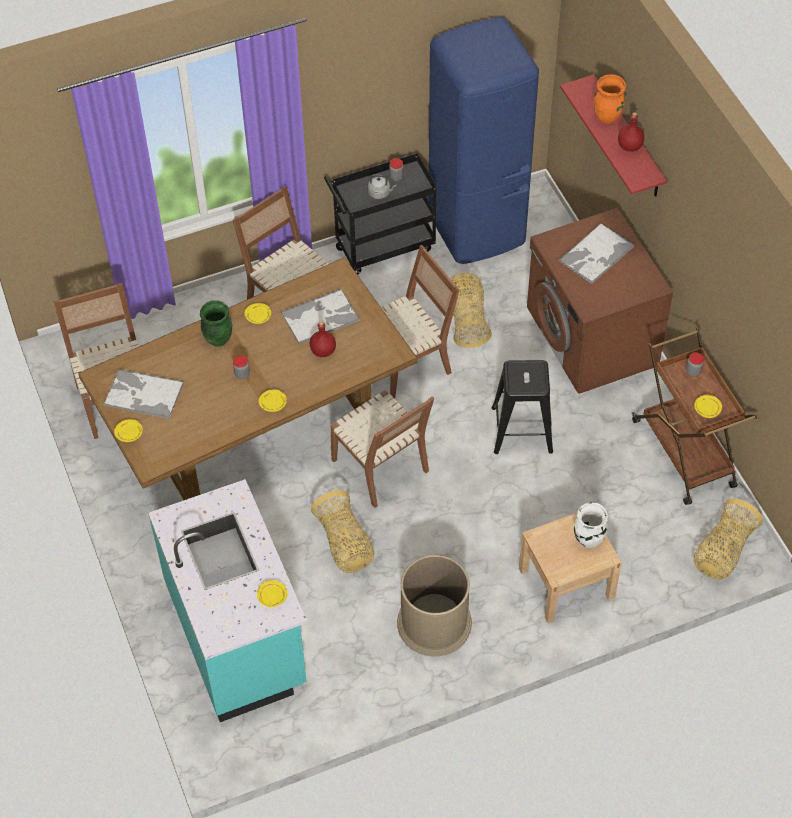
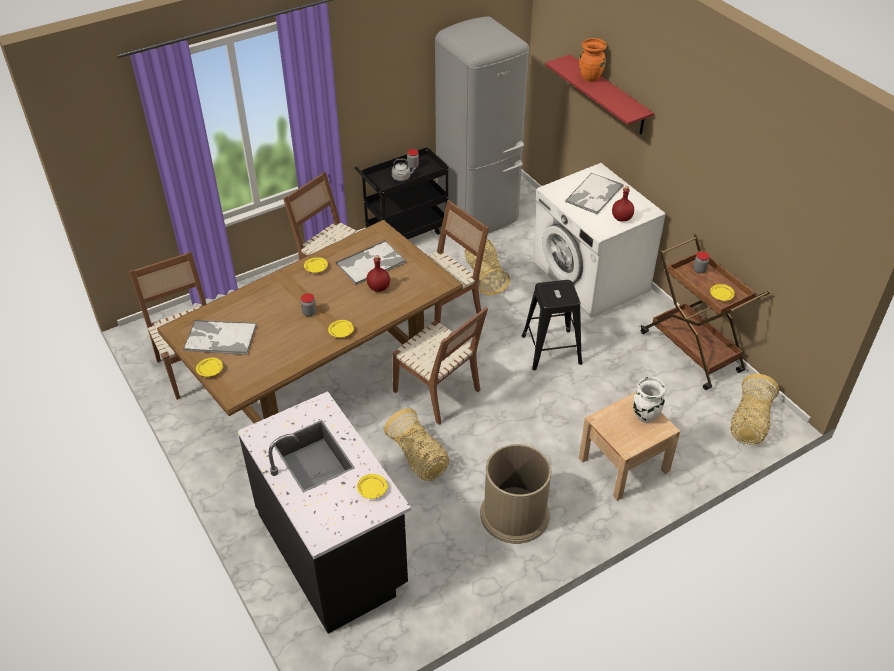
camera: 10 degrees left, 10 degrees down
turquoise counter [148,479,307,722] -> black counter [237,391,411,634]
green vase [200,300,232,347] -> none
blue fridge [428,17,539,264] -> grey fridge [435,16,529,233]
brown washing machine [527,208,673,394] -> white washing machine [533,163,666,318]
red bottle [618,112,644,152] -> red bottle moved to [612,186,634,222]

